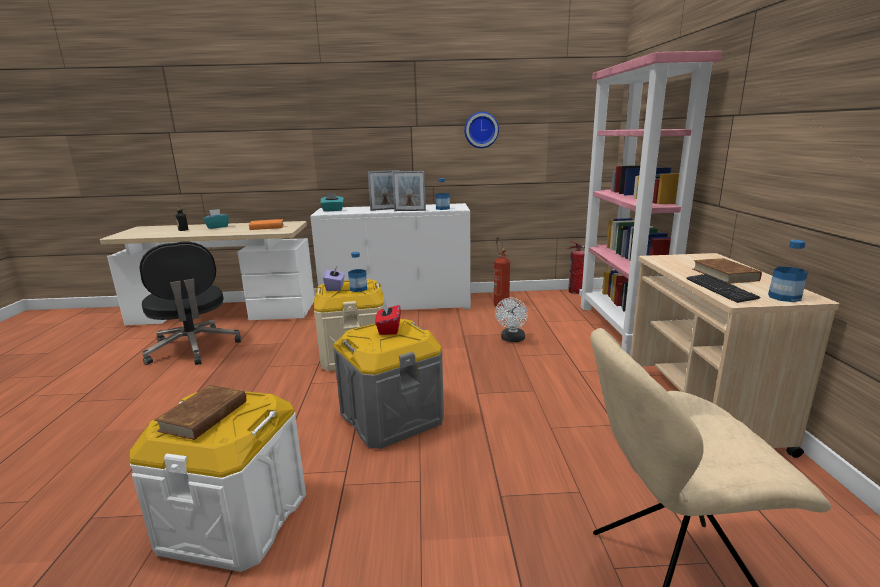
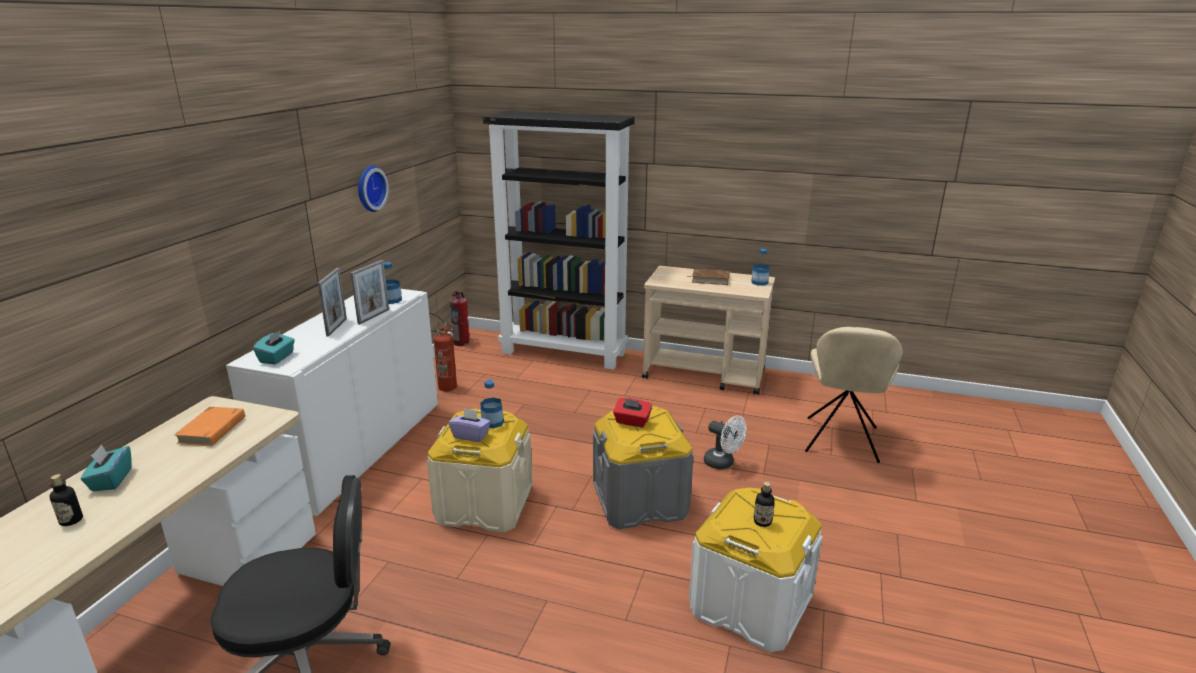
camera: 70 degrees left, 5 degrees up
brown book [155,385,246,440] -> bottle [754,482,775,527]
white fan [495,298,528,342] -> white fan moved to [704,416,747,469]
pink bookcase [579,51,722,355] -> black bookcase [483,111,635,370]
keyboard [686,274,760,303] -> none

